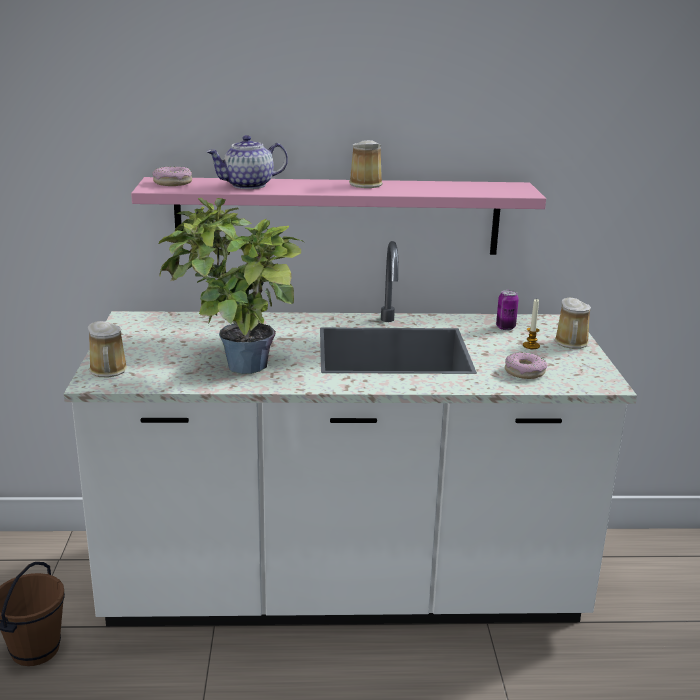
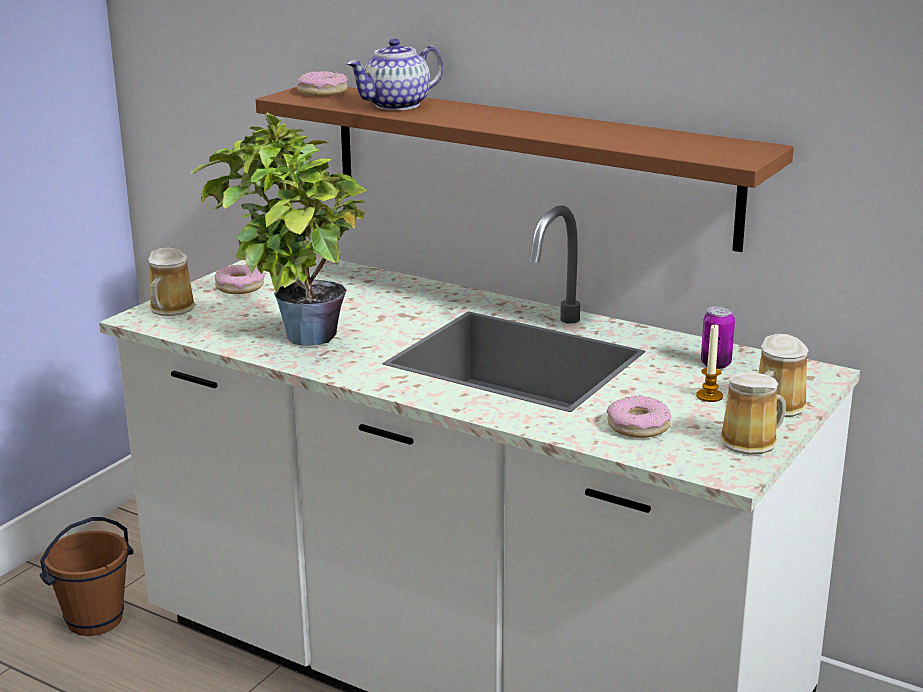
camera: 35 degrees right, 0 degrees up
pink shelf [131,177,546,255] -> brown shelf [256,87,794,252]
teapot [206,135,288,189] -> teapot turned 45 degrees counterclockwise [346,39,443,110]
mug [349,140,383,188] -> mug moved to [719,372,786,455]
none -> donut [214,265,265,294]

